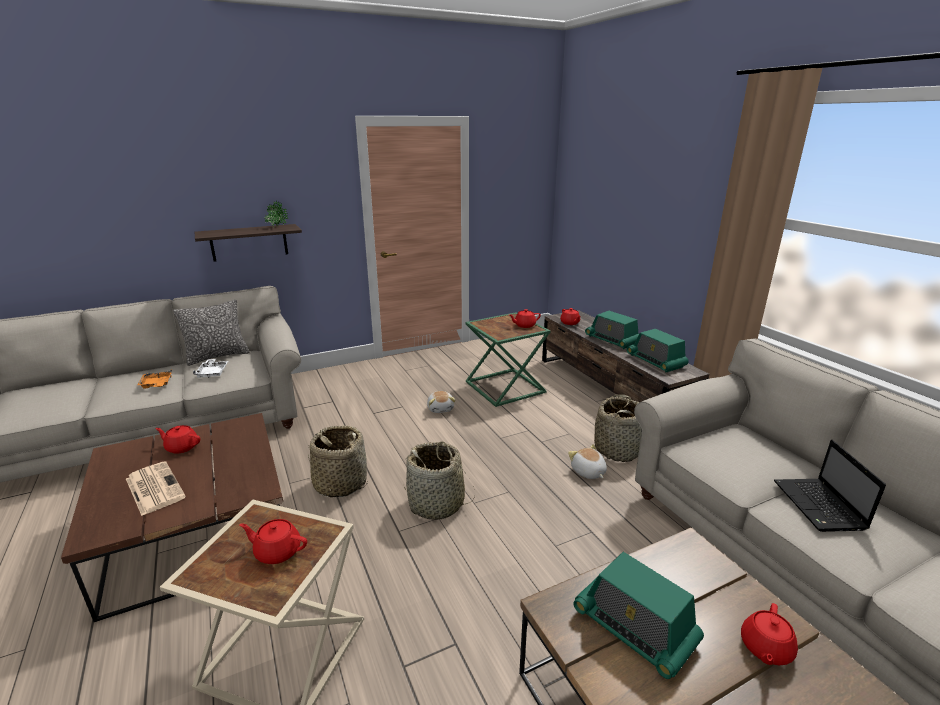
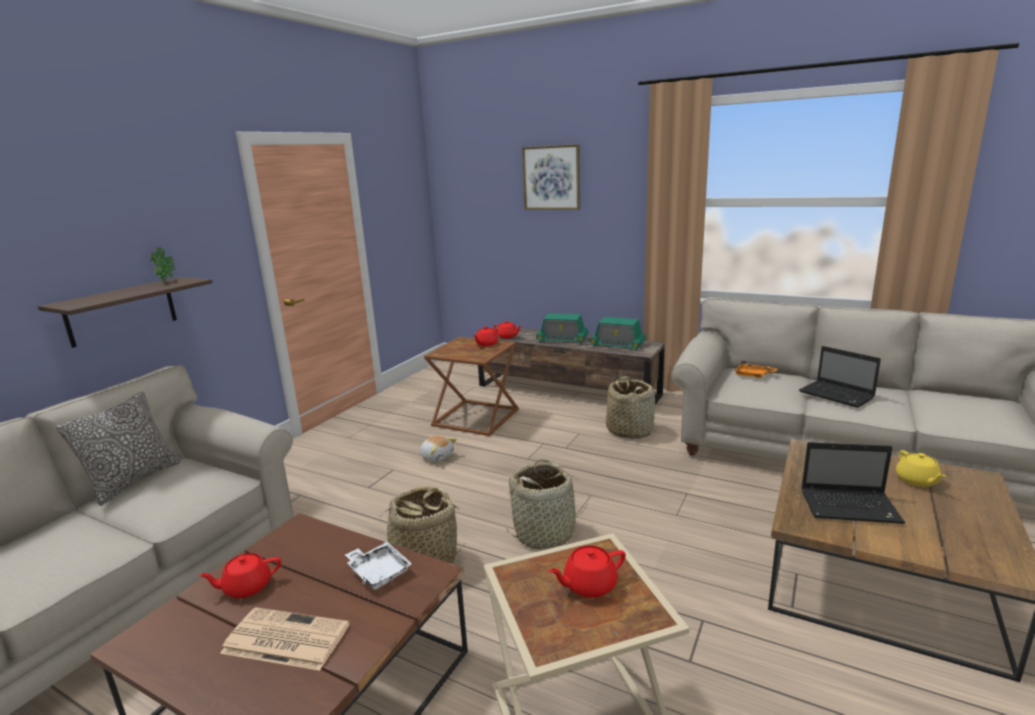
camera: 35 degrees left, 5 degrees down
orange tray [137,369,172,389] -> orange tray moved to [733,361,778,378]
white tray [193,359,228,378] -> white tray moved to [345,542,412,590]
green side table [465,312,550,407] -> brown side table [424,337,519,436]
plush toy [568,444,607,479] -> none
radio [573,552,704,679] -> laptop [801,442,905,524]
red teapot [741,603,798,665] -> yellow teapot [896,450,945,487]
none -> picture [522,144,580,210]

